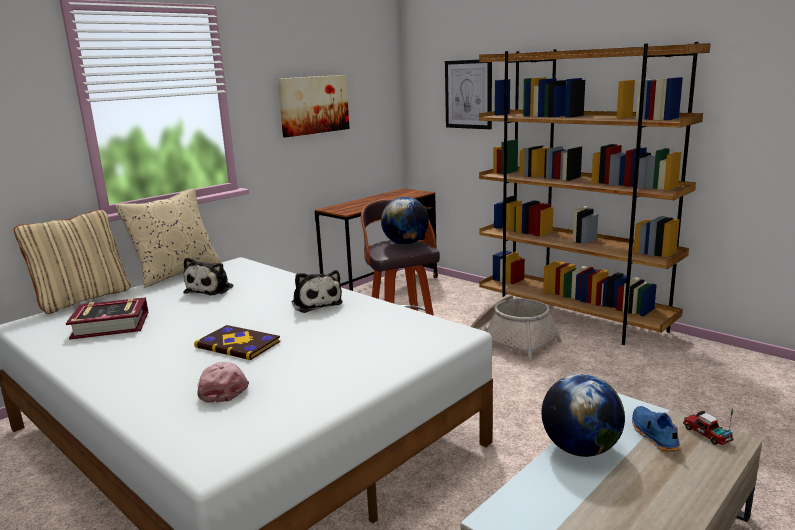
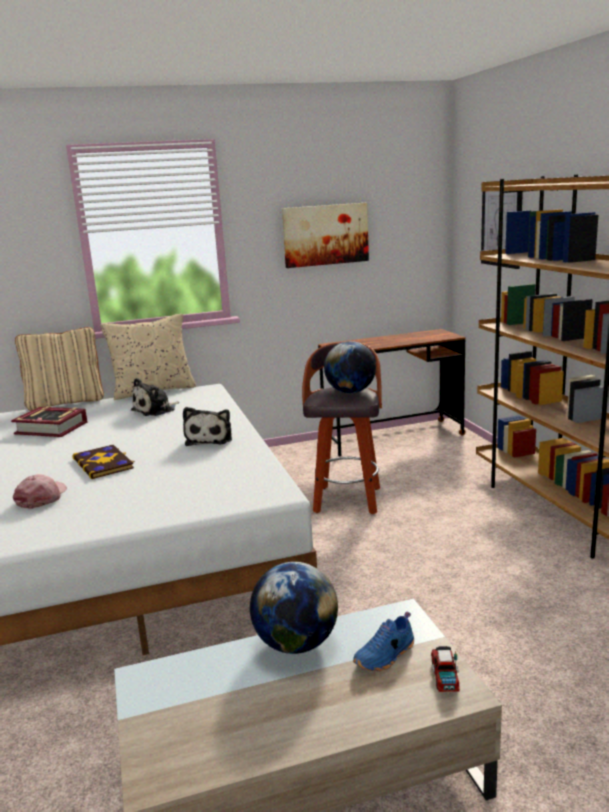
camera: 30 degrees right, 0 degrees up
basket [471,295,562,361] -> none
blue shoe [632,406,680,452] -> blue shoe turned 150 degrees counterclockwise [353,611,414,671]

